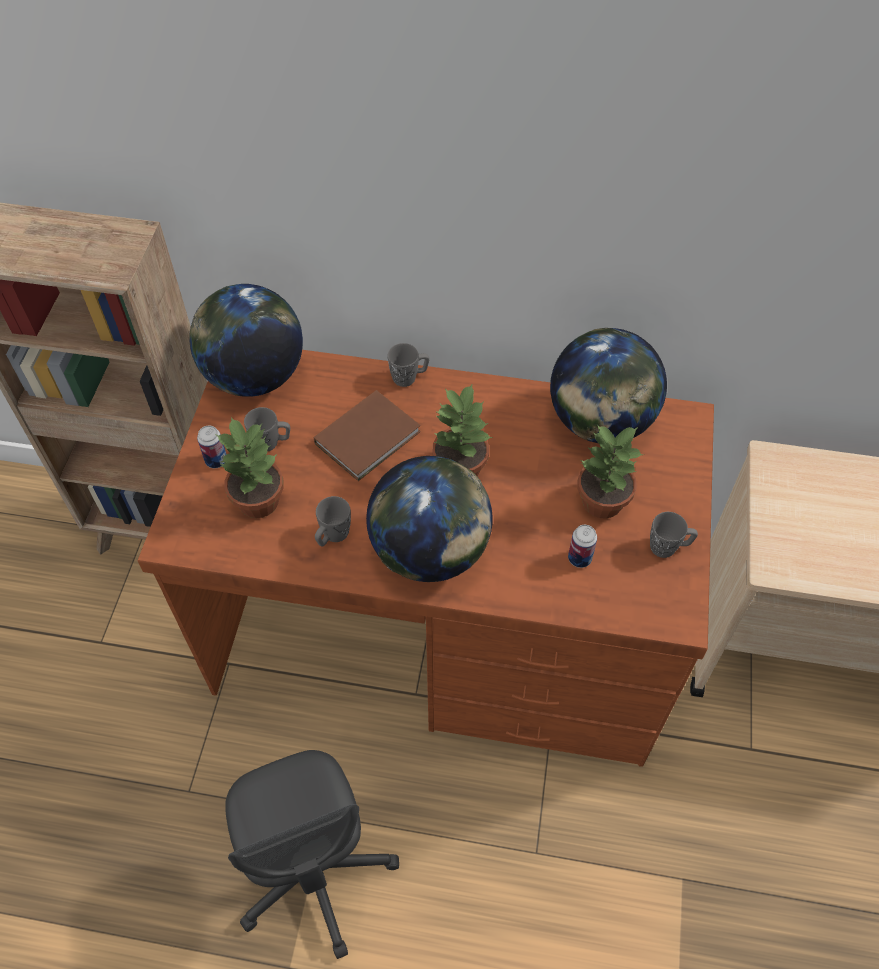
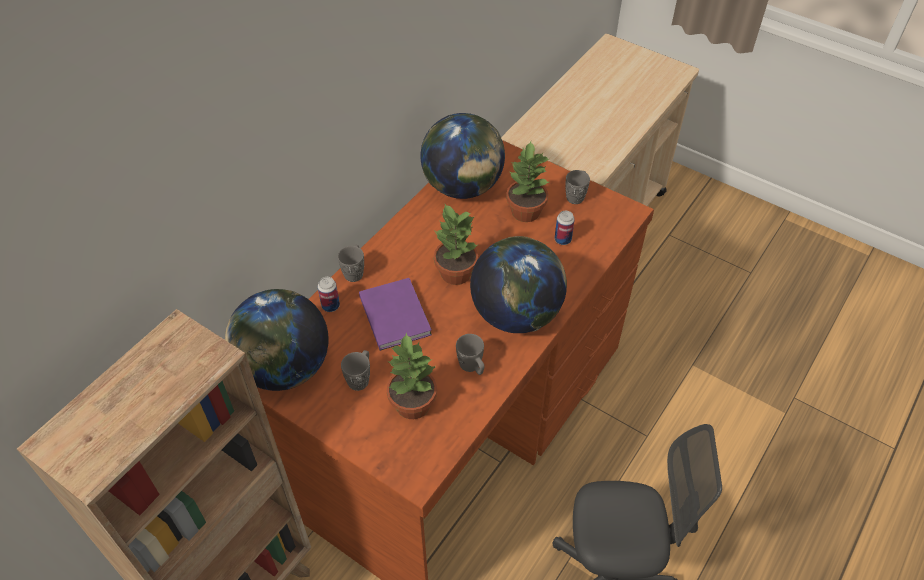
camera: 65 degrees left, 5 degrees down
can [197,425,227,468] -> can moved to [318,277,340,312]
brown book [314,390,421,481] -> purple book [359,278,432,351]

